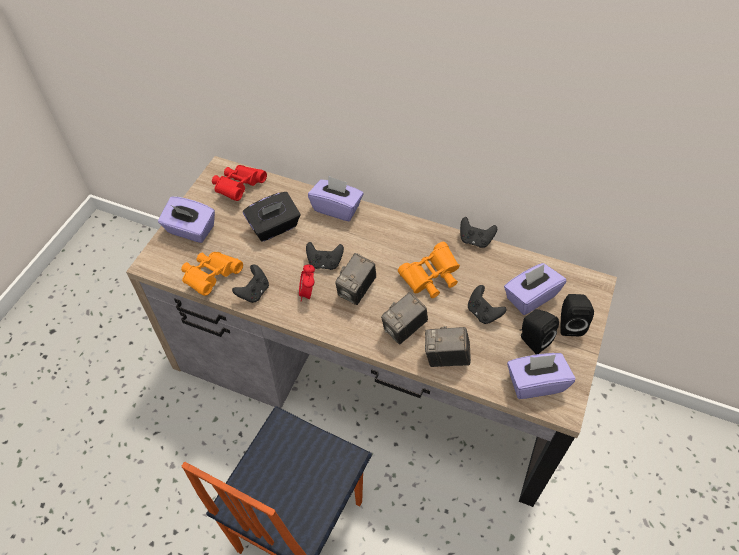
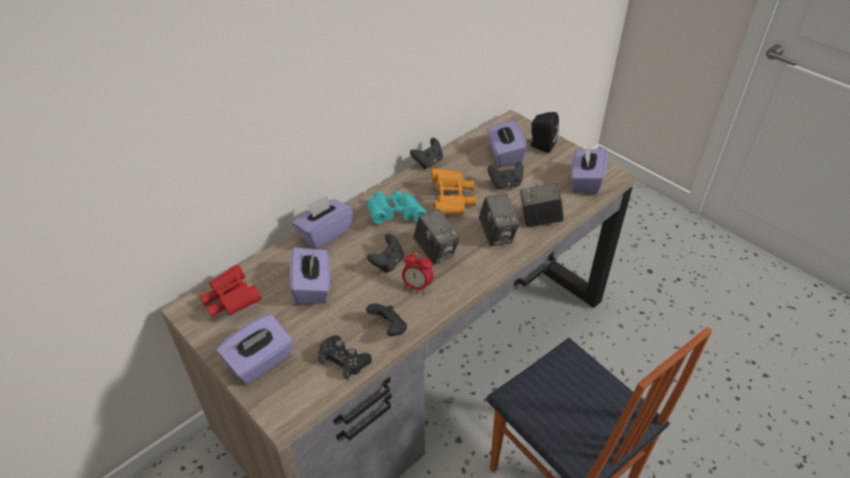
camera: 65 degrees left, 10 degrees down
orange binoculars [181,252,243,296] -> black game controller [318,335,372,380]
black tissue box [243,192,300,242] -> purple tissue box [290,248,330,305]
camera [425,326,471,367] -> camera turned 60 degrees clockwise [520,183,564,227]
black speaker [520,309,559,354] -> none
none -> turquoise binoculars [366,191,426,224]

